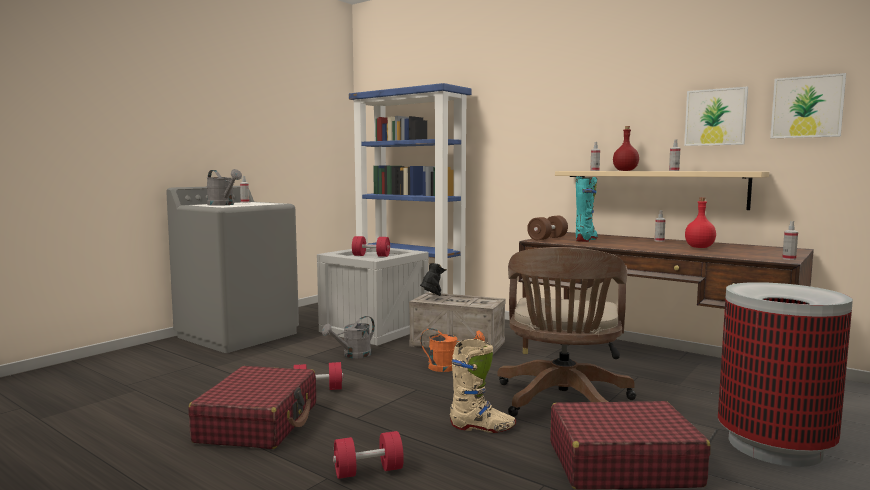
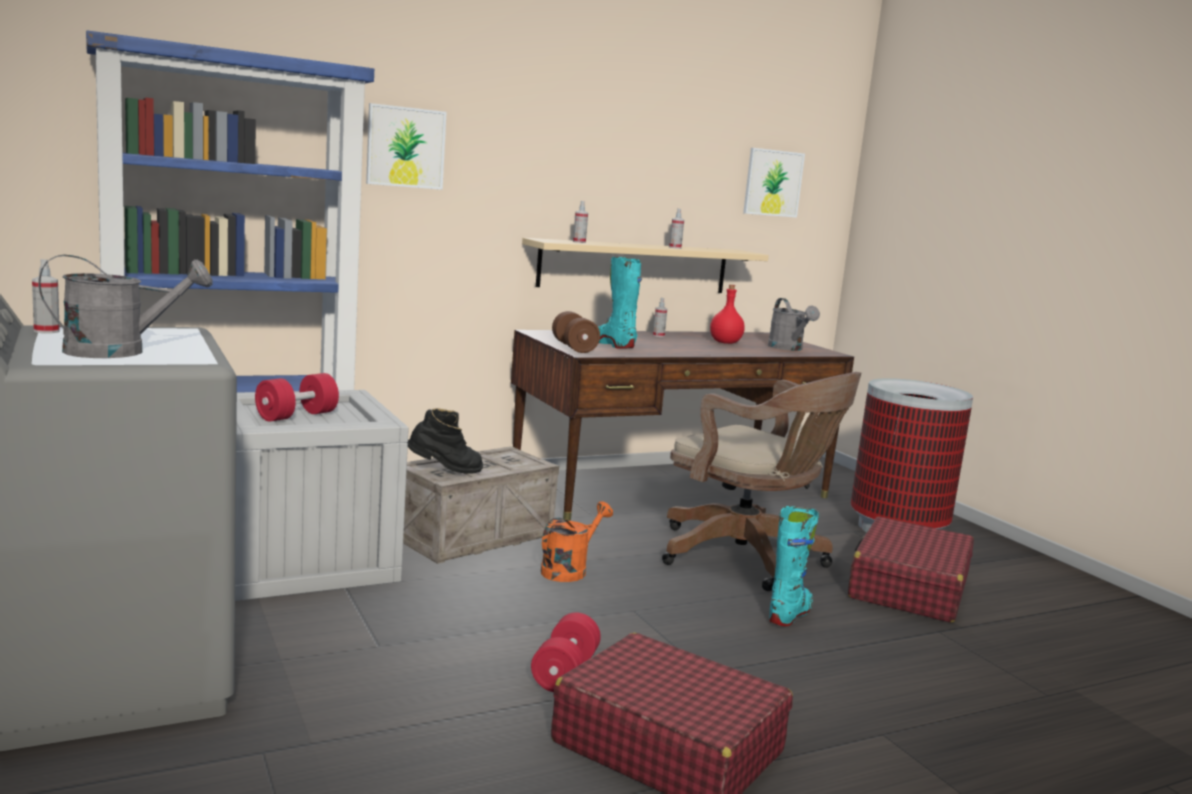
camera: 65 degrees left, 5 degrees up
grey watering can [322,316,375,358] -> grey watering can moved to [768,298,820,351]
red dumbbell [333,431,404,479] -> none
black boot [420,263,447,296] -> black boot turned 120 degrees clockwise [407,408,483,474]
beige boot [450,339,516,433] -> turquoise boot [769,506,819,626]
red bottle [613,126,639,171] -> none
picture [684,87,748,146] -> picture moved to [366,103,447,190]
spray bottle [782,221,798,260] -> none

